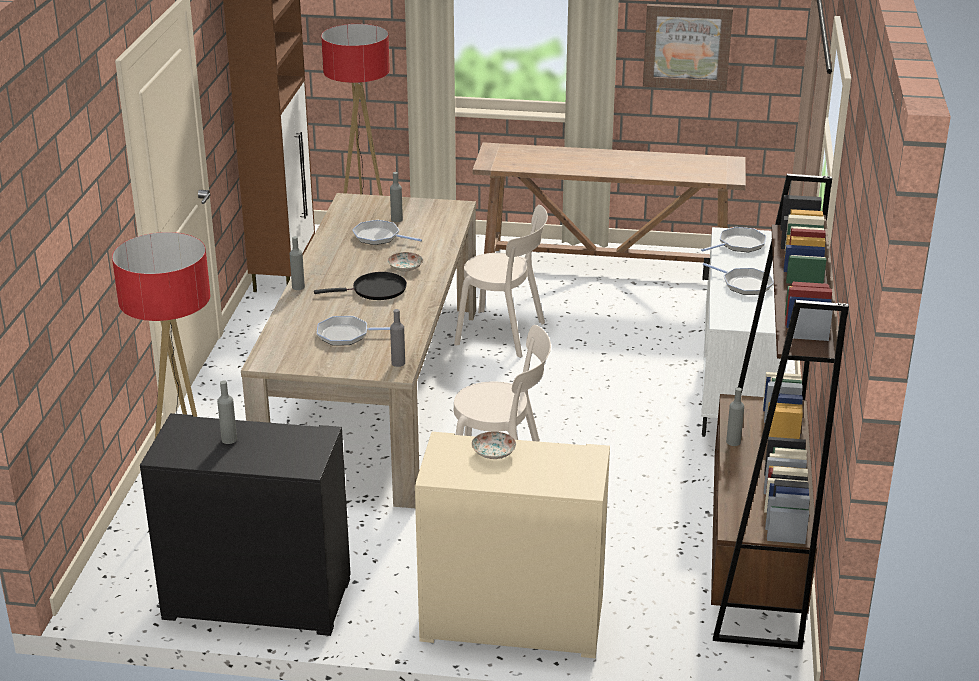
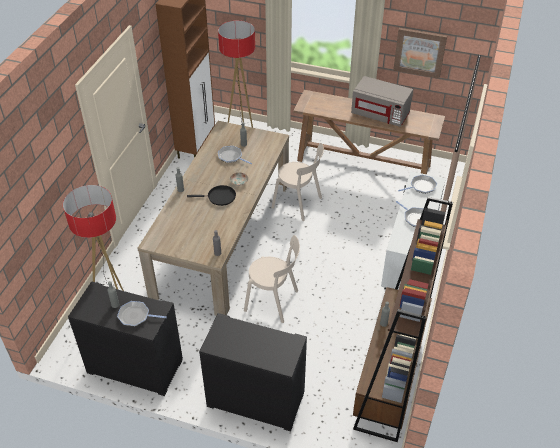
camera: 10 degrees right, 15 degrees up
frying pan [317,316,390,345] -> frying pan moved to [117,301,167,326]
beige dresser [415,432,610,658] -> black dresser [199,313,307,432]
plate [472,431,516,459] -> none
none -> grey microwave [351,76,413,127]

